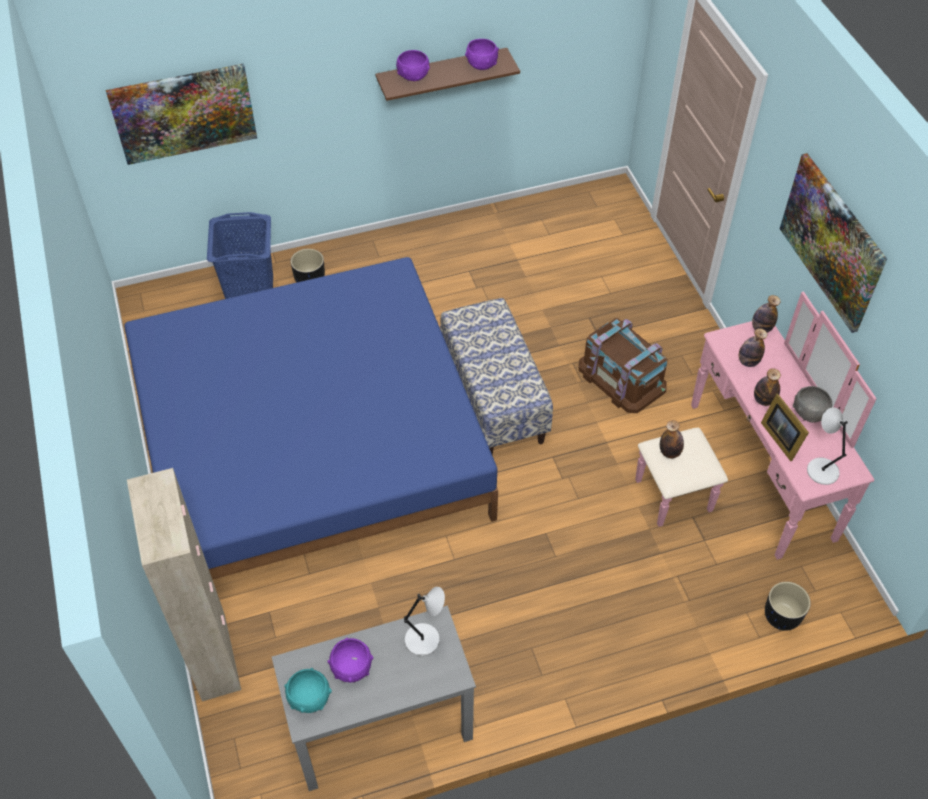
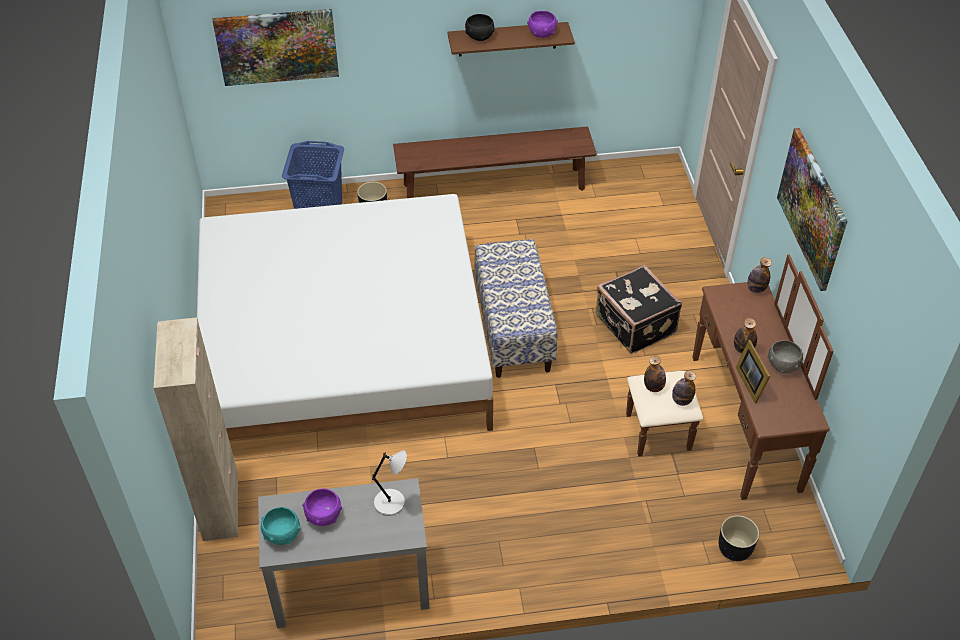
camera: 10 degrees right, 5 degrees down
blue bed [124,257,498,580] -> white bed [197,194,493,440]
purple bowl [396,50,430,81] -> black bowl [465,14,495,41]
brown storage box [579,318,667,413] -> black suitcase [596,265,682,354]
pink dresser [635,291,877,560] -> brown dresser [626,254,834,500]
bottle [739,328,767,367] -> bottle moved to [672,371,696,406]
grey table lamp [807,407,848,485] -> none
none -> brown bench [393,127,597,198]

